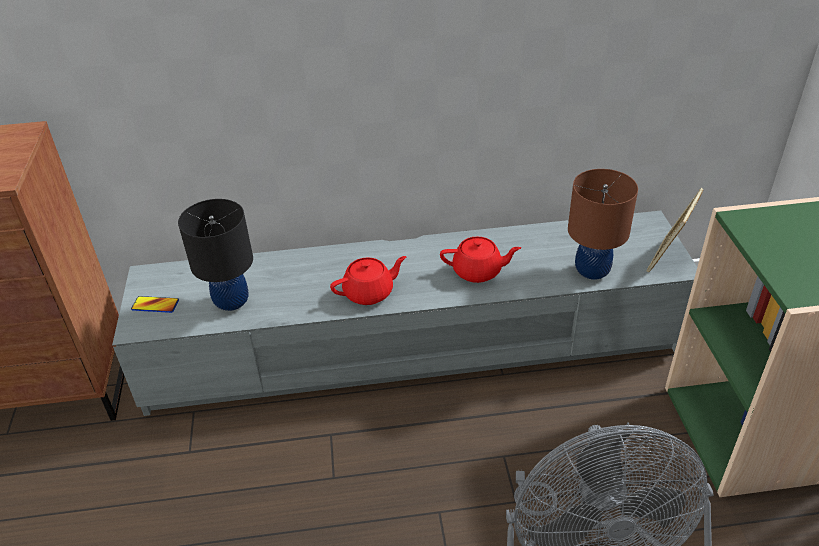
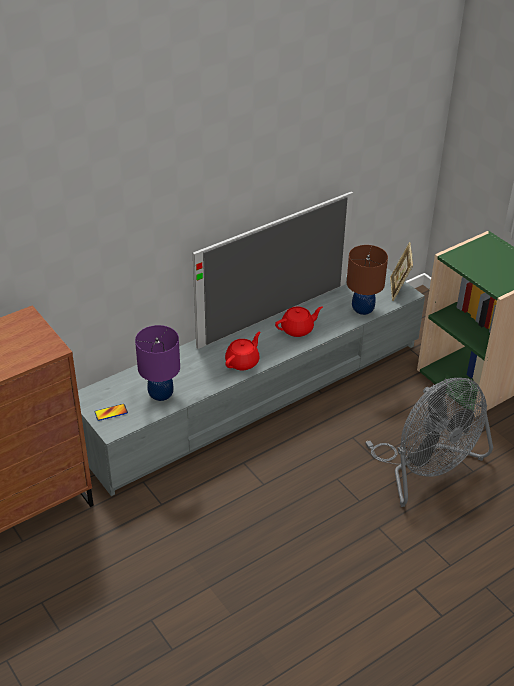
camera: 30 degrees left, 0 degrees up
black table lamp [178,199,253,311] -> purple table lamp [135,325,180,401]
none -> television [193,191,353,349]

